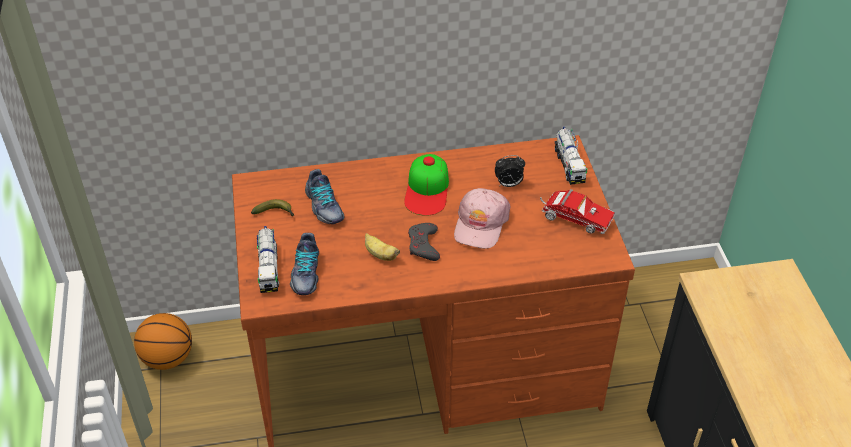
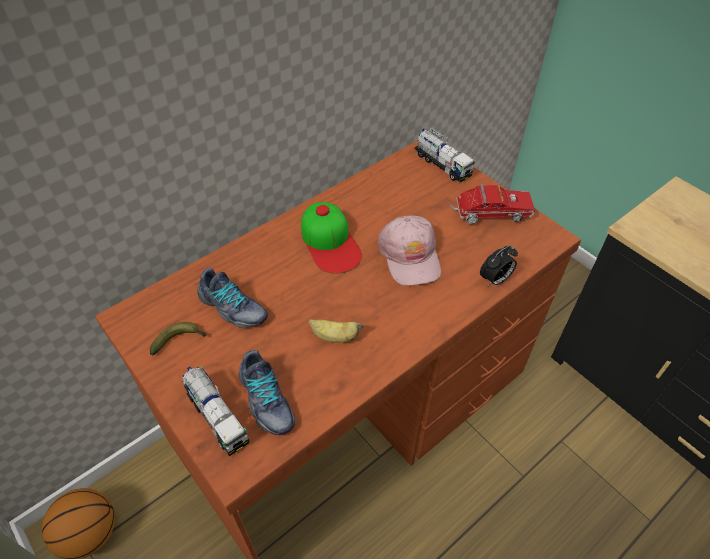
camera: 30 degrees left, 5 degrees up
grey game controller [408,223,440,261] -> none
alarm clock [495,155,525,187] -> alarm clock moved to [480,245,518,286]

